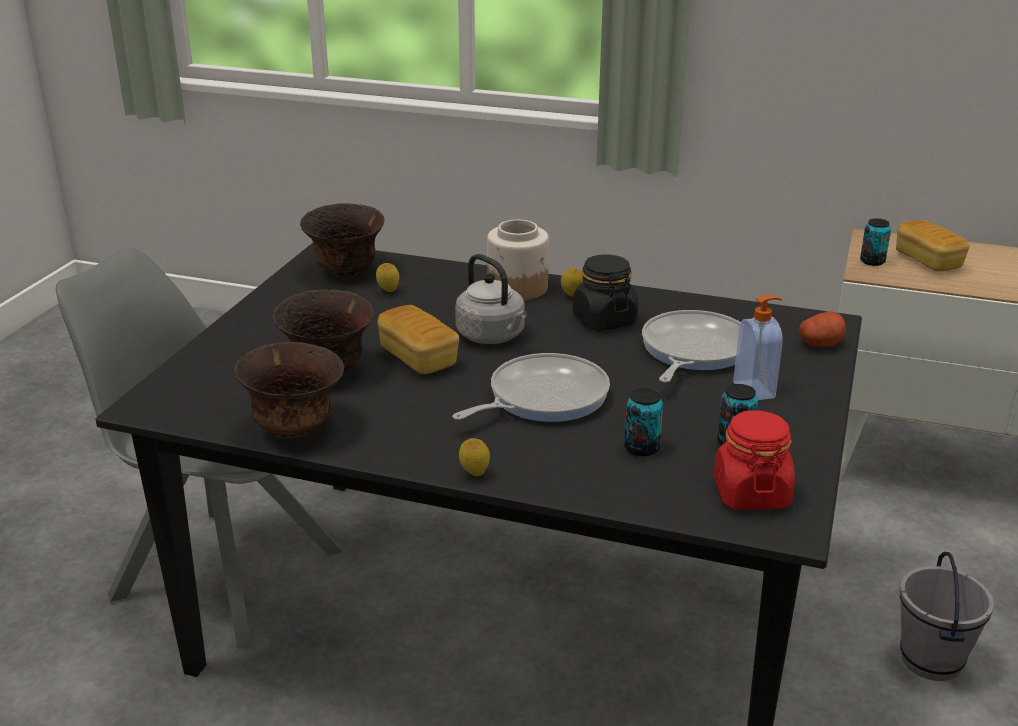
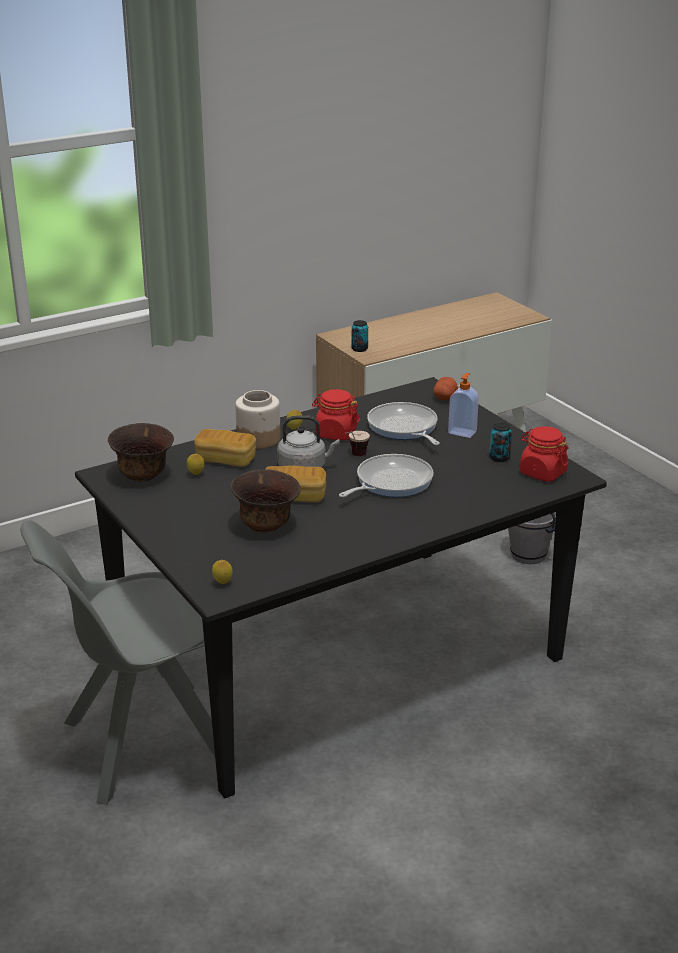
camera: 50 degrees left, 0 degrees up
brown bowl [234,342,344,438] -> none
frying pan [452,353,610,422] -> frying pan turned 45 degrees clockwise [339,454,434,497]
lemon [459,438,490,476] -> lemon moved to [212,560,232,584]
black jar [573,254,638,331] -> red jar [312,389,360,440]
can [624,388,663,456] -> none
bread [896,220,970,272] -> bread moved to [194,429,256,467]
none -> cup [345,431,370,456]

